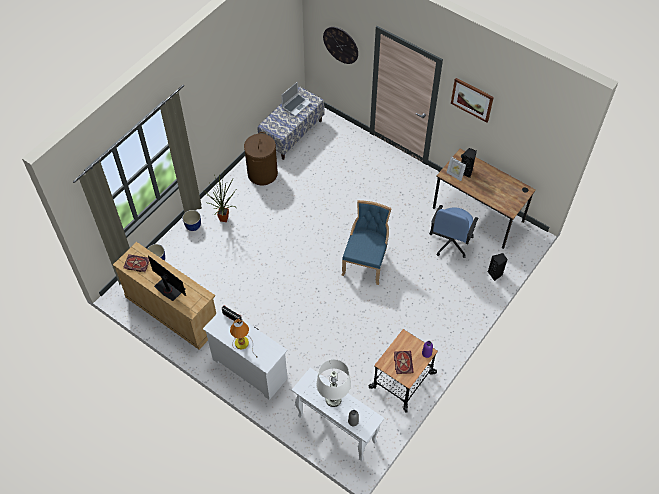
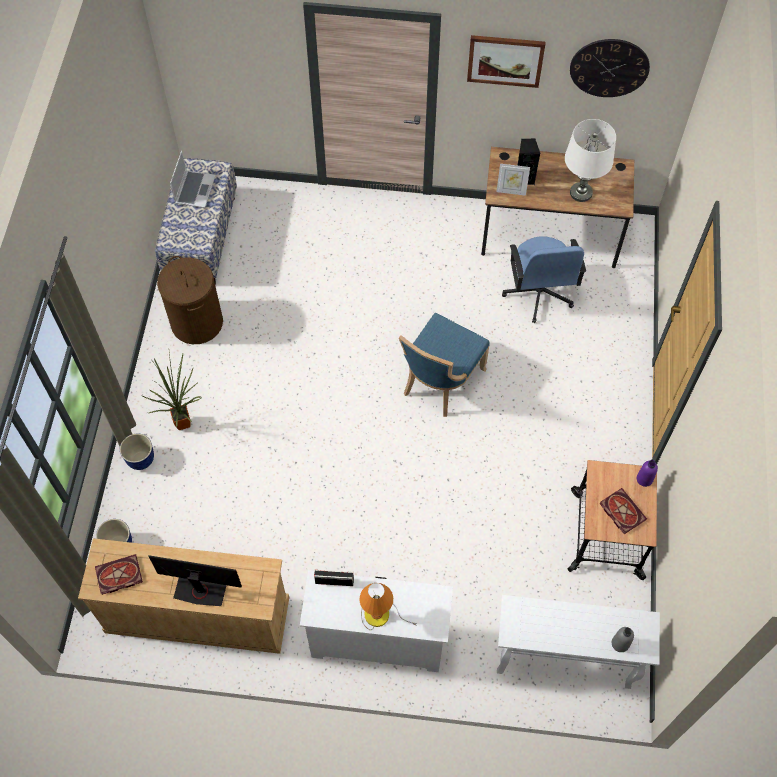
camera: 30 degrees left, 5 degrees up
white table lamp [316,359,351,407] -> white table lamp moved to [565,119,616,202]
wall clock [323,27,358,64] -> wall clock moved to [570,39,650,97]
blue chair [341,200,392,285] -> blue chair turned 135 degrees counterclockwise [399,313,490,417]
black speaker [488,253,508,281] -> none

